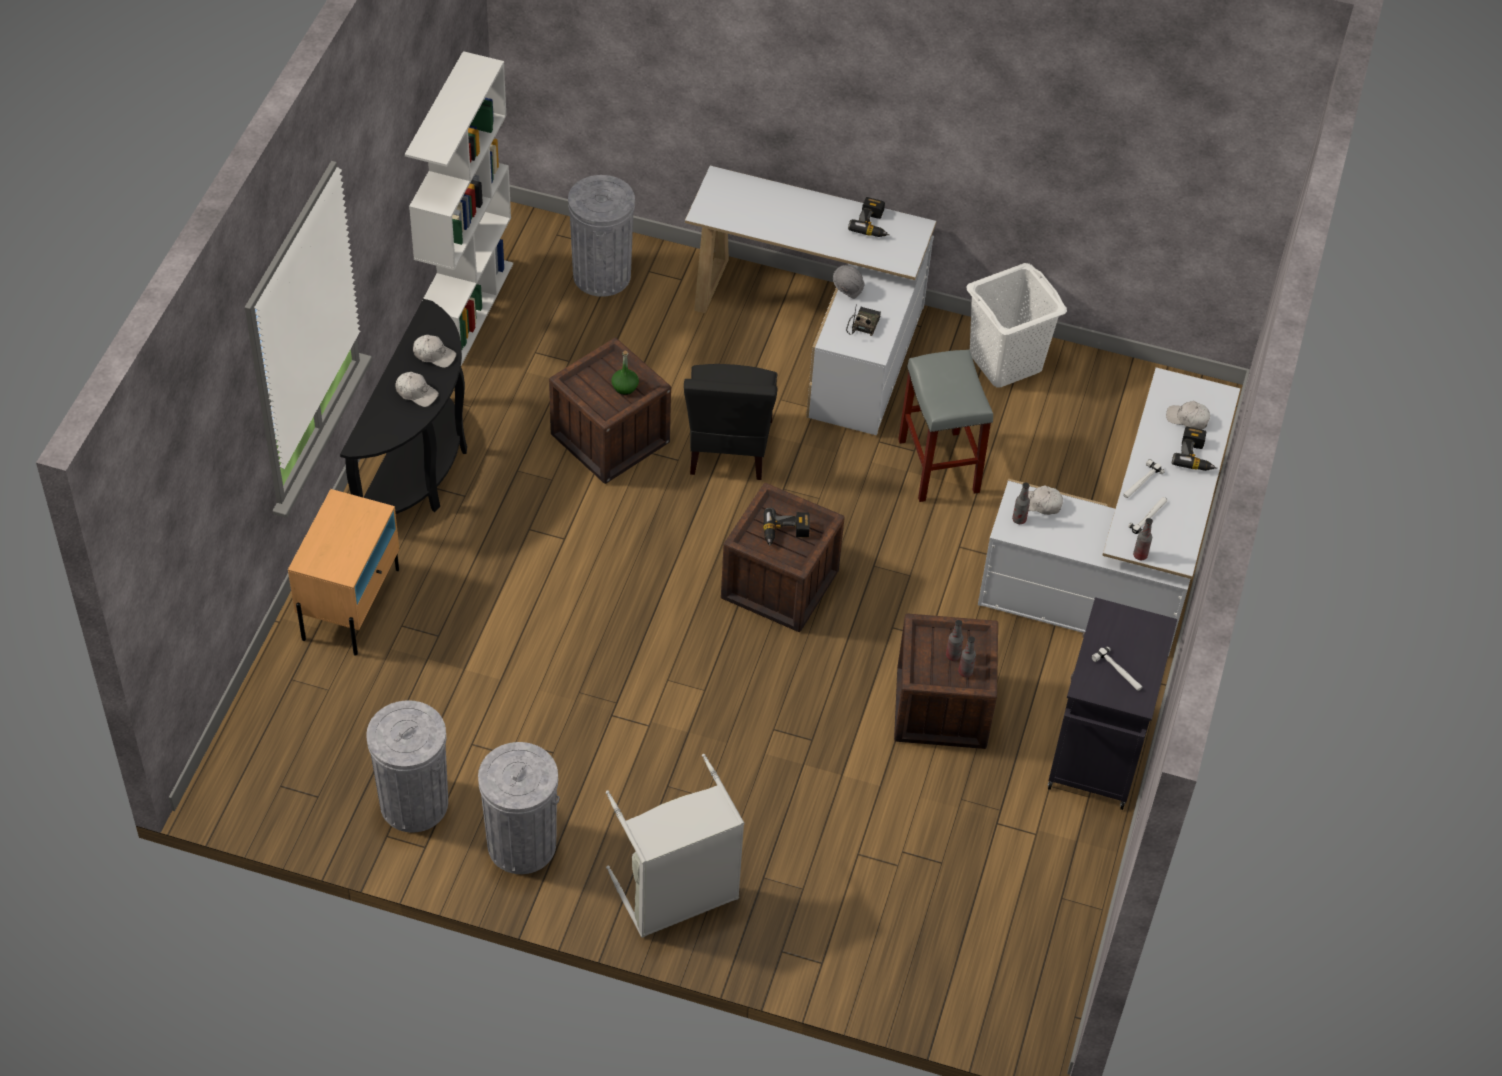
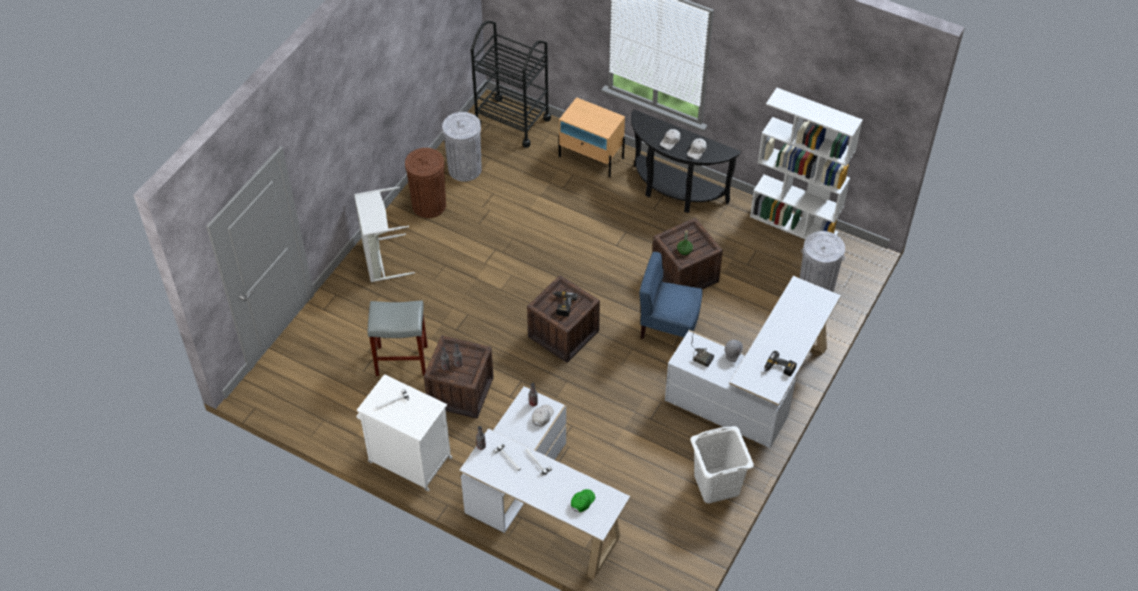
camera: 105 degrees right, 0 degrees up
grey trash can [478,742,560,874] -> brown trash can [405,148,446,218]
black chair [684,364,778,480] -> blue chair [640,252,703,339]
grey stool [898,350,993,502] -> grey stool moved to [368,301,428,376]
black cabinet [1048,597,1177,810] -> white cabinet [356,374,453,491]
white cap [1166,401,1210,430] -> green cap [571,489,595,512]
power drill [1172,427,1217,471] -> none
none -> black cart [471,21,551,148]

